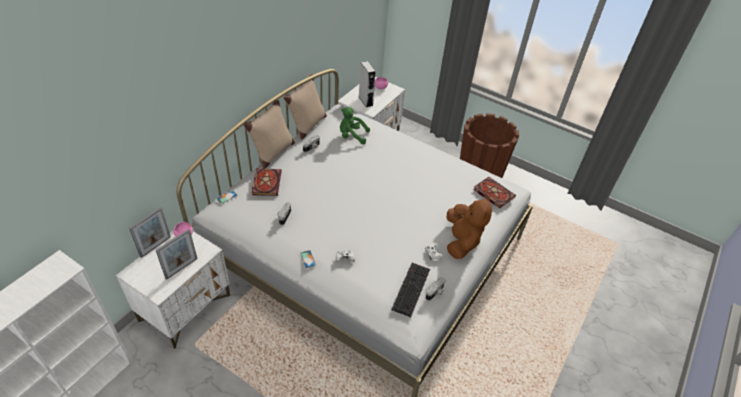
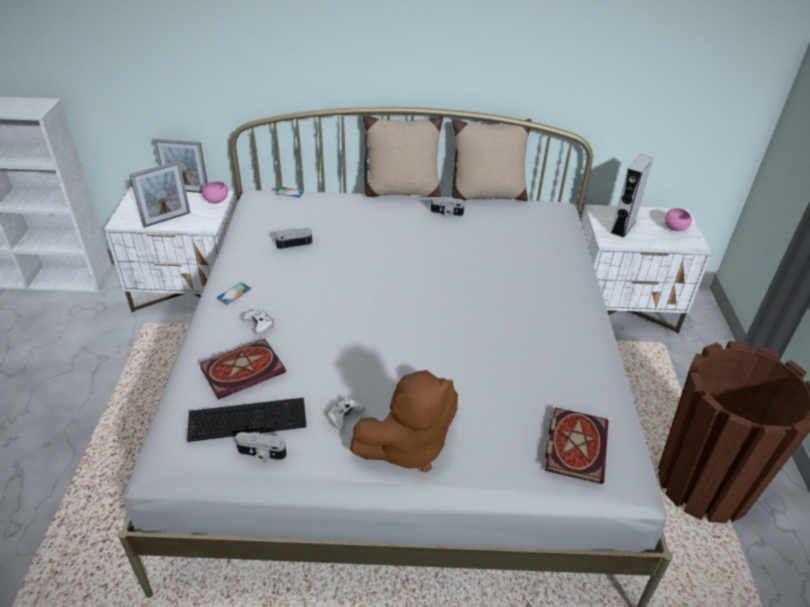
camera: 60 degrees right, 5 degrees down
picture frame [156,229,198,280] -> picture frame turned 45 degrees counterclockwise [129,161,190,228]
book [252,168,282,196] -> book moved to [200,338,286,400]
green plush toy [340,107,370,144] -> none

